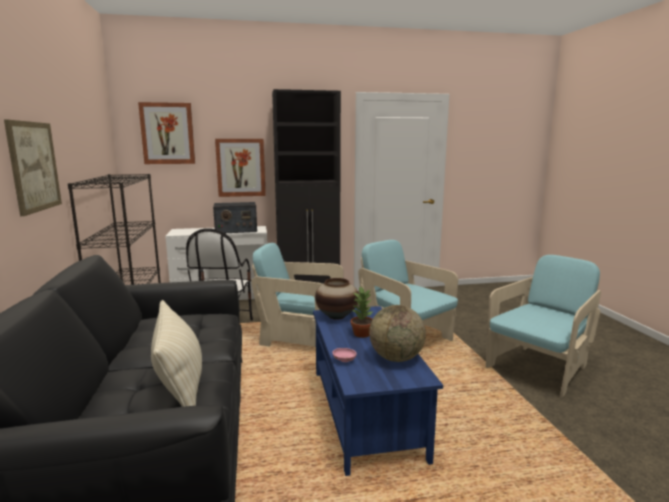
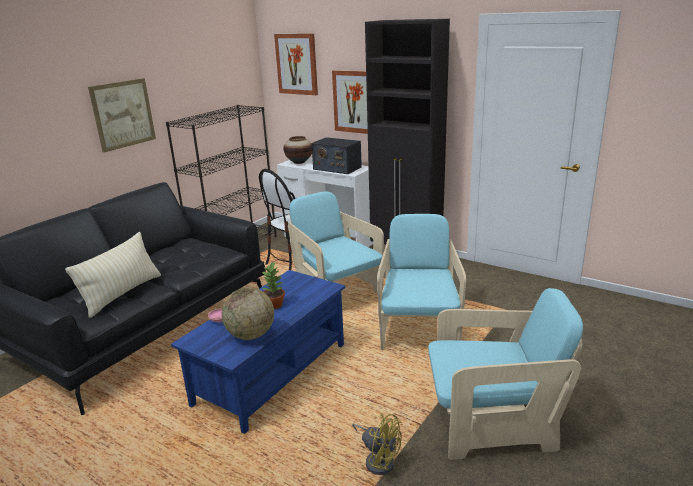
camera: 45 degrees right, 10 degrees up
vase [315,278,358,320] -> vase moved to [284,136,312,164]
none -> yellow fan [352,413,402,475]

